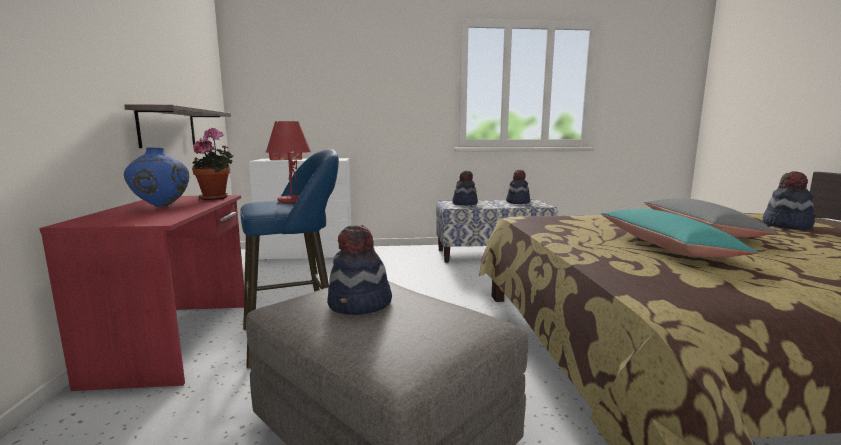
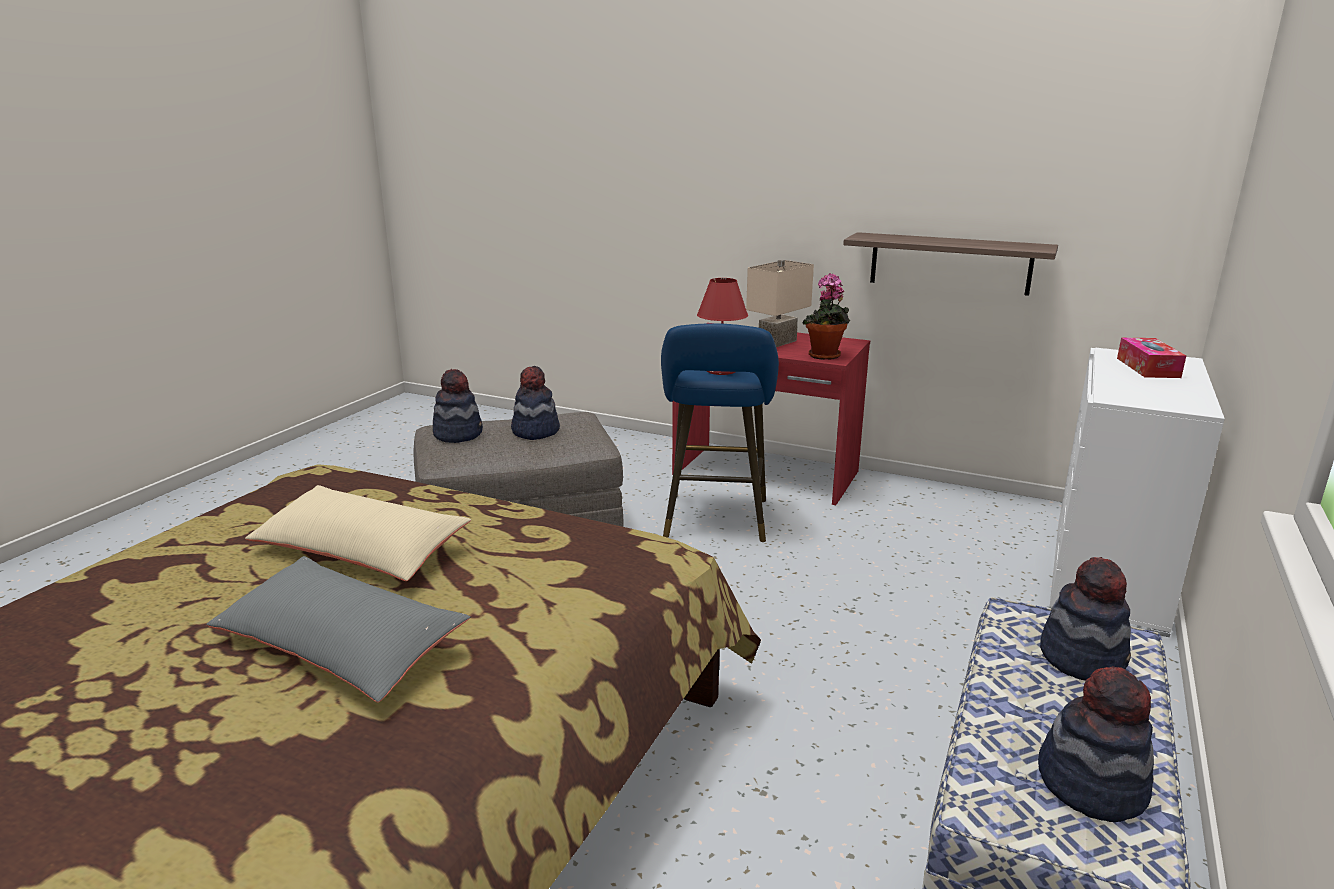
camera: 120 degrees right, 10 degrees up
blue vase [124,147,189,207] -> beige table lamp [746,260,814,347]
turquoise pillow [601,209,759,257] -> beige pillow [245,485,471,581]
hat [763,171,814,230] -> hat moved to [433,369,483,443]

